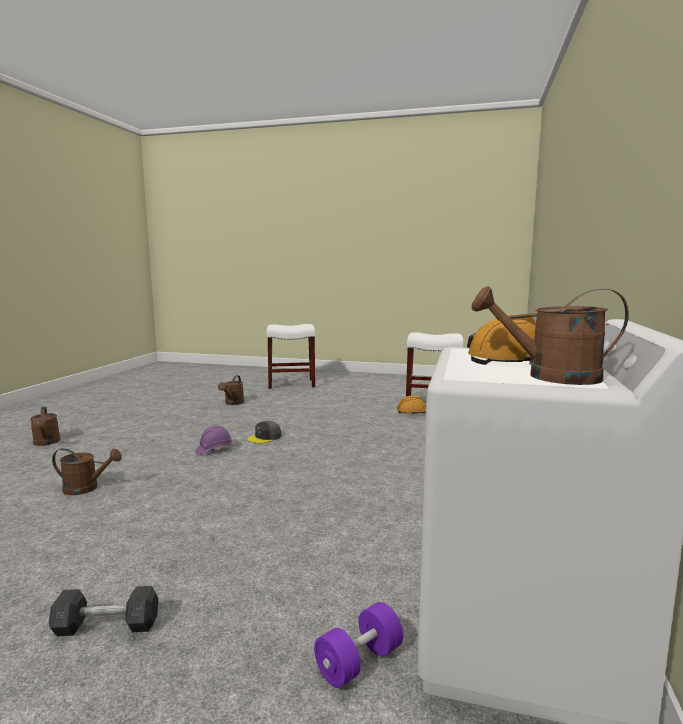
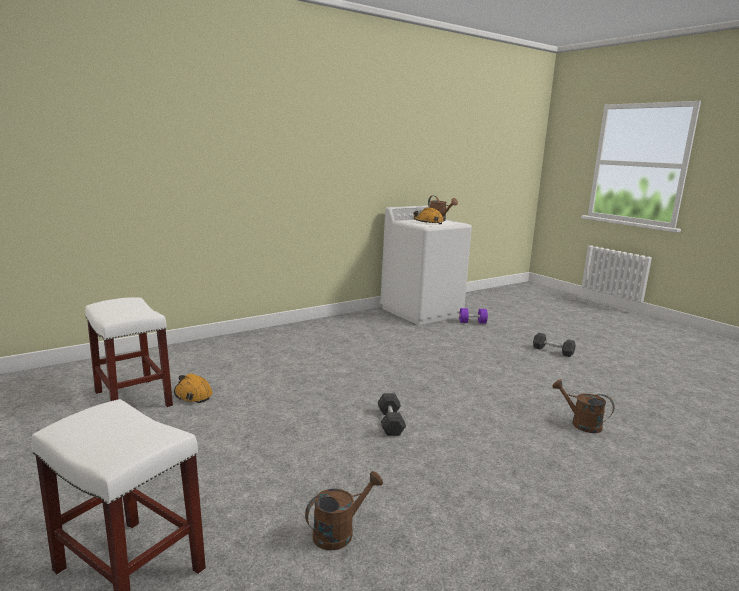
camera: 140 degrees left, 5 degrees up
brown watering can [30,407,60,446] -> none
purple hard hat [195,426,232,455] -> none
grey cap [248,421,282,443] -> grey dumbbell [378,393,406,436]

